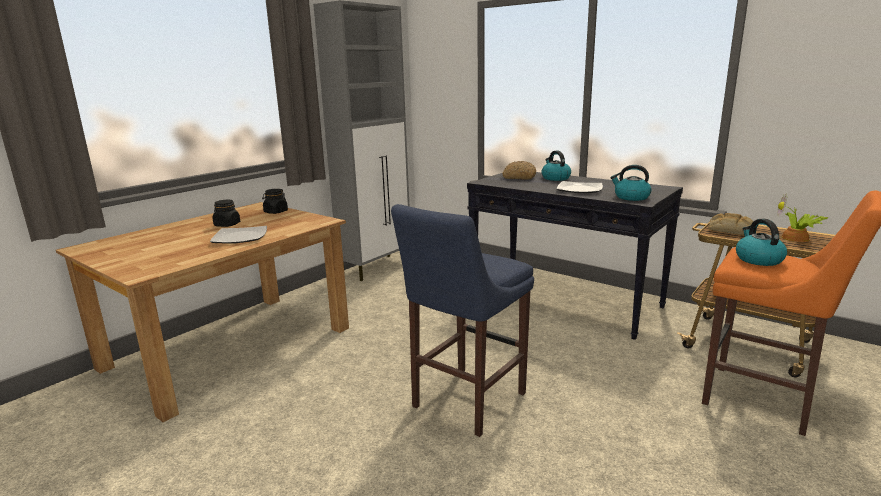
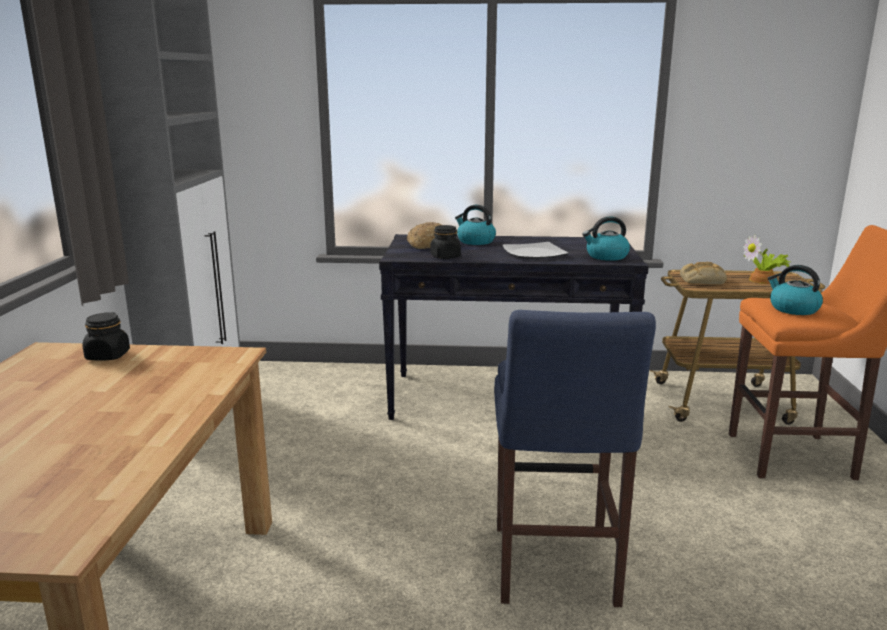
camera: 35 degrees left, 0 degrees up
plate [210,226,267,244] -> none
black jar [213,200,240,227] -> black jar moved to [430,225,461,259]

